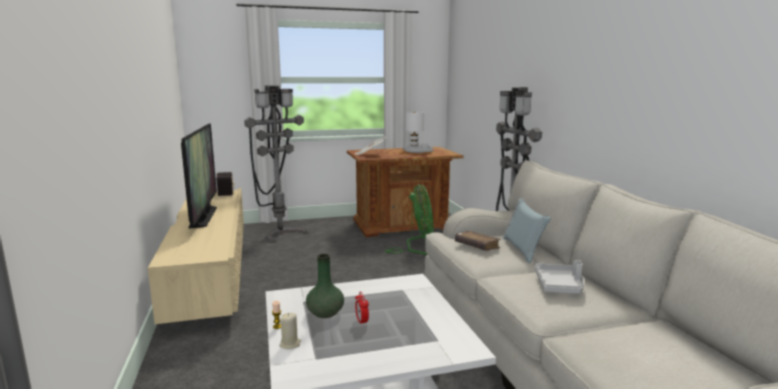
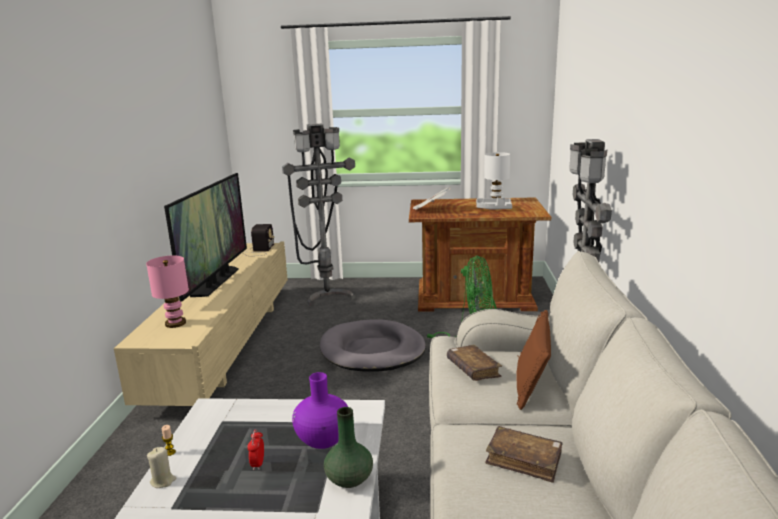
camera: 20 degrees right, 5 degrees up
green vase [306,254,344,318] -> green vase moved to [324,407,373,488]
blue pillow [501,198,551,263] -> brown pillow [516,310,551,410]
grey tray [535,260,584,294] -> brown book [485,426,563,483]
none -> pink table lamp [146,255,189,328]
none -> purple vase [292,372,348,449]
none -> grey dog bed [320,319,426,372]

